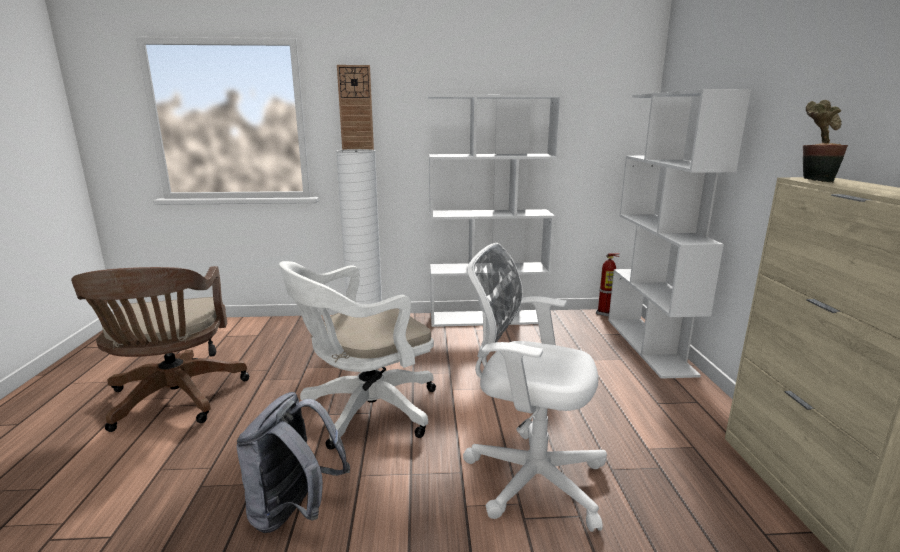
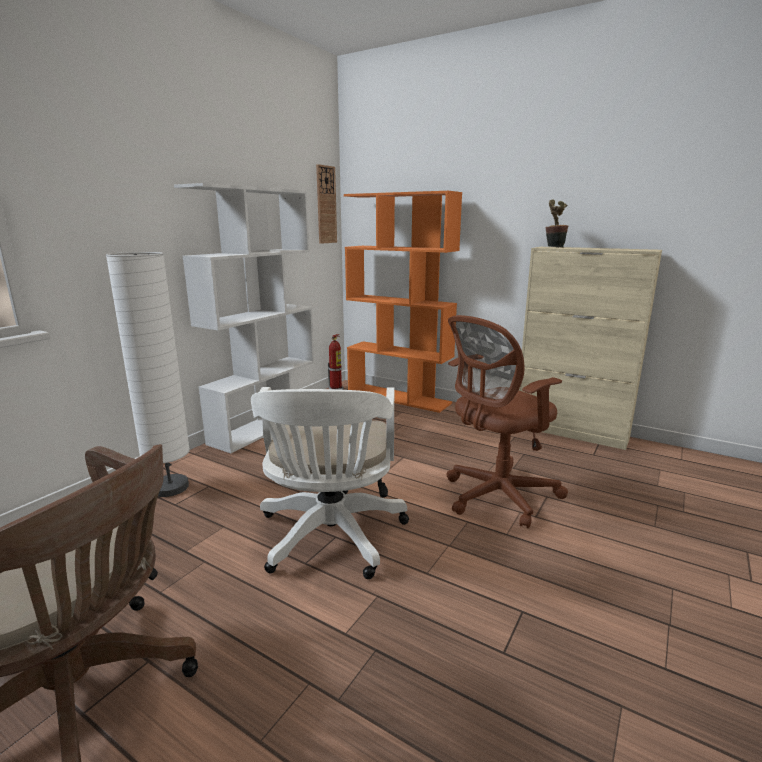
camera: 55 degrees left, 0 degrees up
grey backpack [236,392,350,533] -> none
wall clock [337,65,374,150] -> wall clock moved to [316,164,337,244]
white office chair [463,243,607,532] -> brown office chair [446,315,568,528]
white bookcase [608,89,751,379] -> orange bookcase [344,191,462,413]

